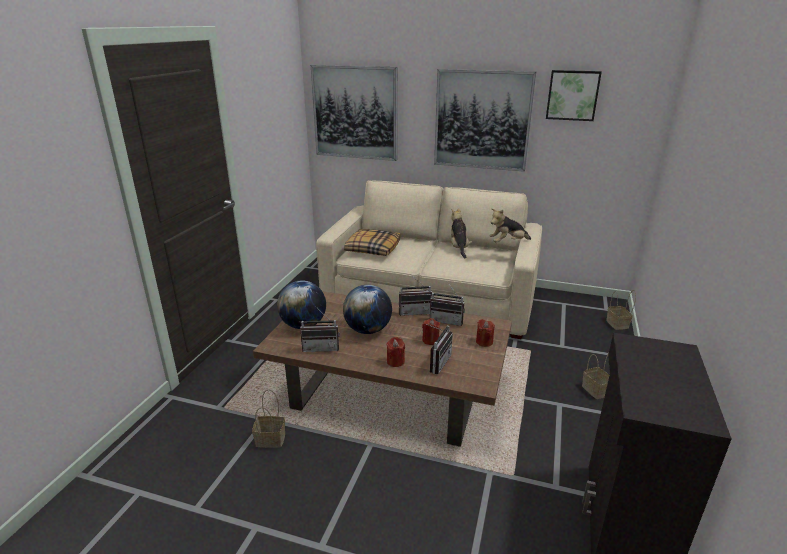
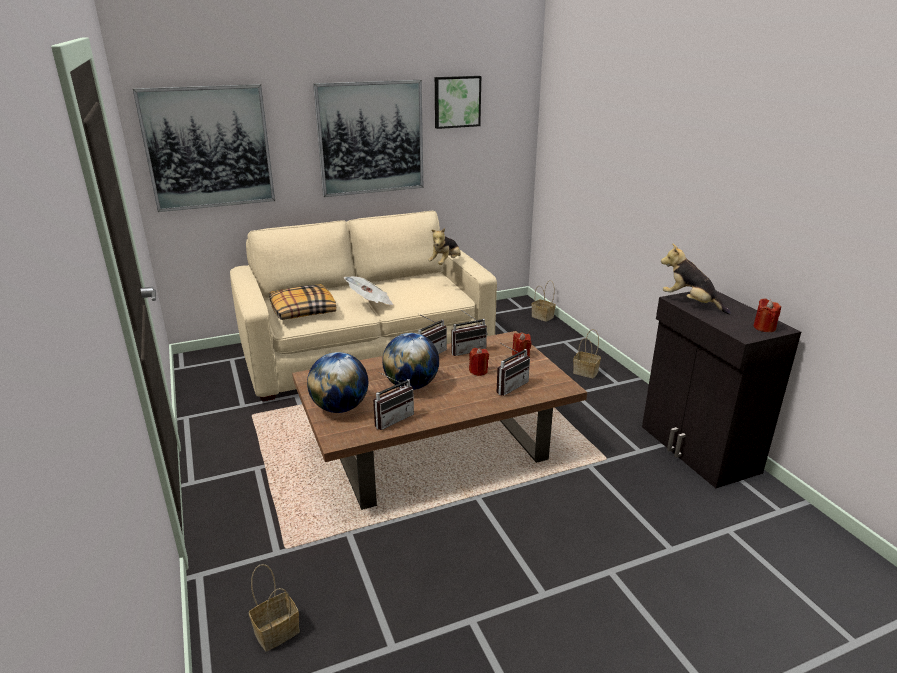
camera: 40 degrees left, 0 degrees up
basket [252,389,285,448] -> basket moved to [249,564,300,652]
red candle [386,337,405,367] -> red candle moved to [753,298,781,332]
radio [426,324,453,374] -> radio turned 60 degrees clockwise [497,344,530,396]
plush toy [451,208,472,258] -> plush toy moved to [661,243,731,314]
none -> newspaper [344,276,393,305]

